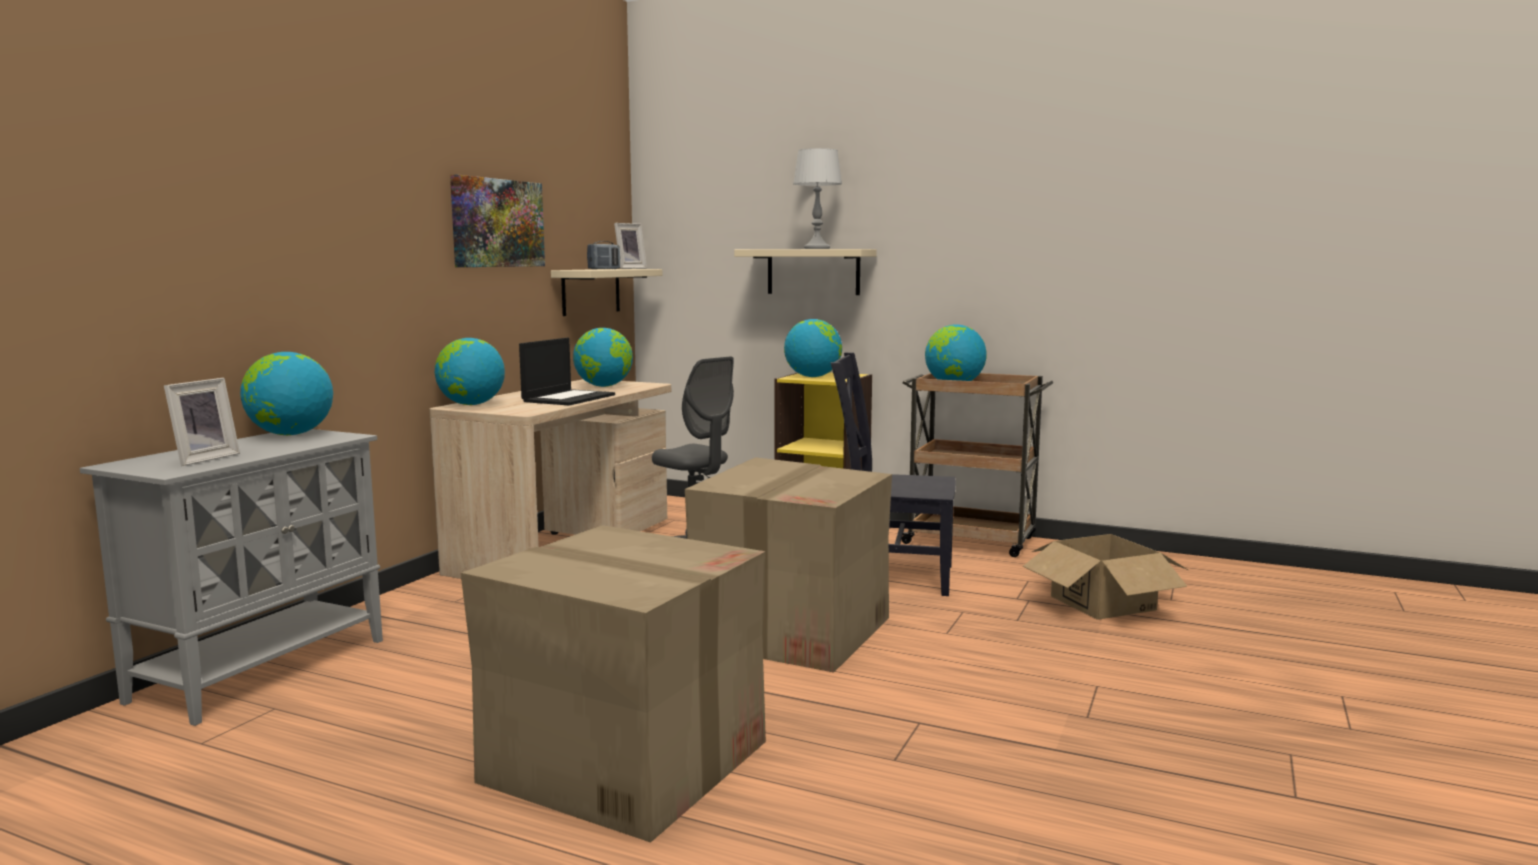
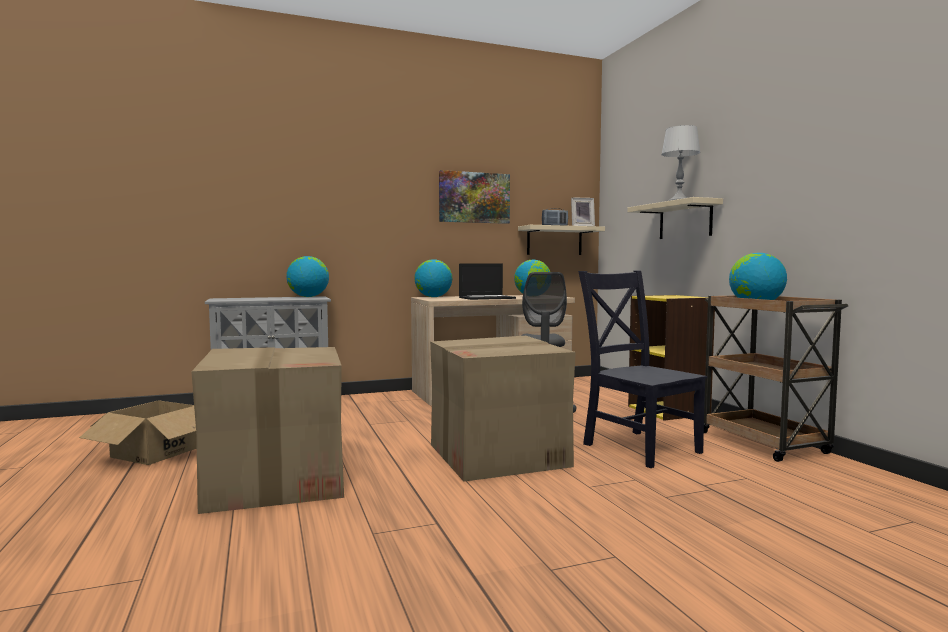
camera: 45 degrees right, 5 degrees down
picture frame [164,378,240,466] -> none
globe [784,319,842,377] -> none
cardboard box [1023,534,1188,620] -> cardboard box moved to [79,401,197,465]

